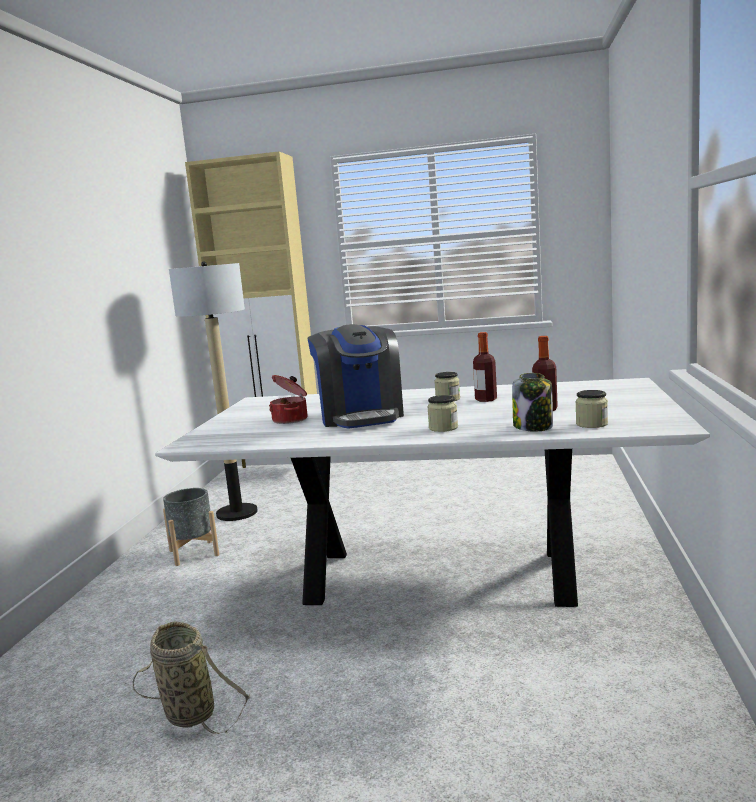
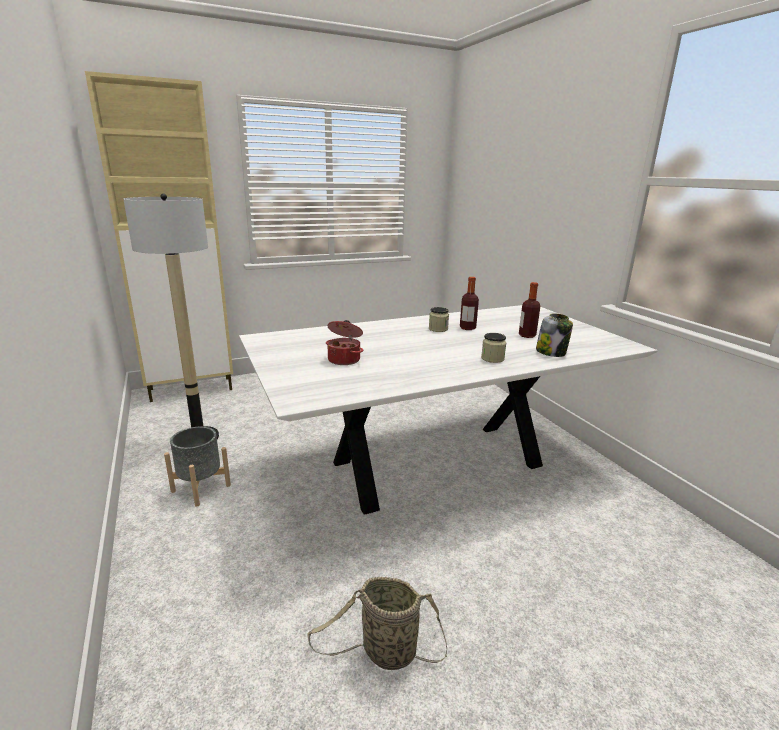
camera: 35 degrees left, 10 degrees up
coffee machine [308,324,404,429] -> none
jar [575,390,608,428] -> none

